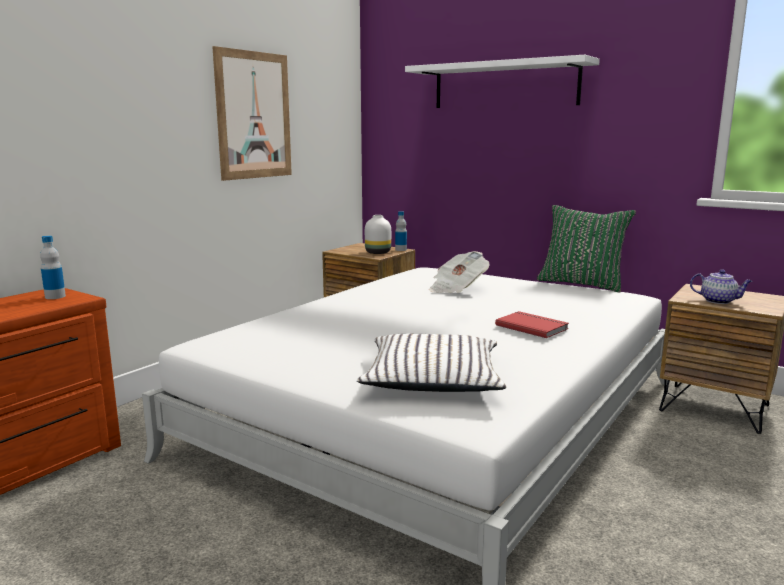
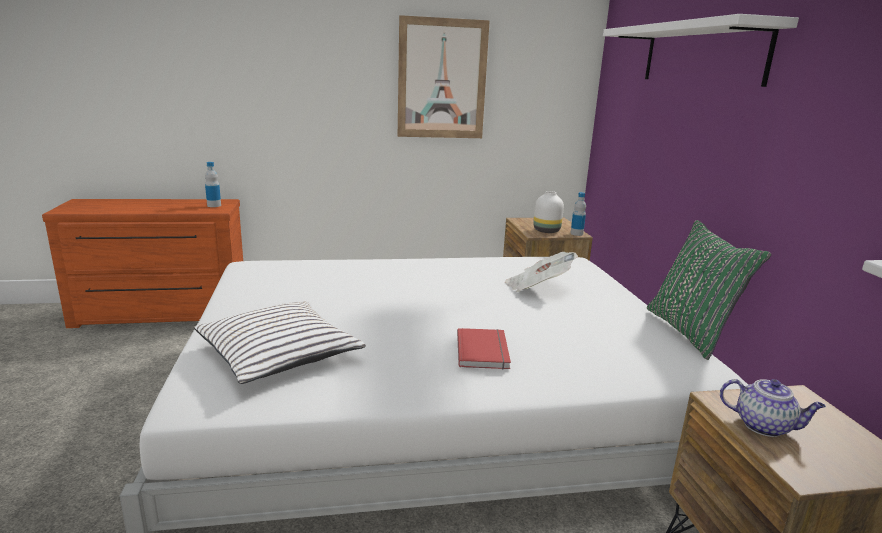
camera: 45 degrees right, 5 degrees up
teapot [690,270,753,304] -> teapot turned 45 degrees counterclockwise [720,379,826,437]

